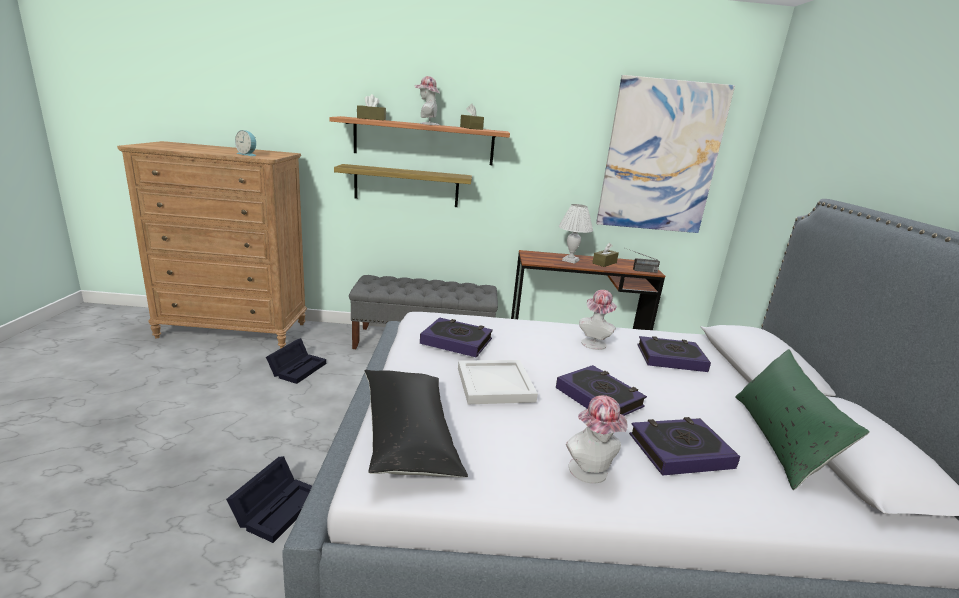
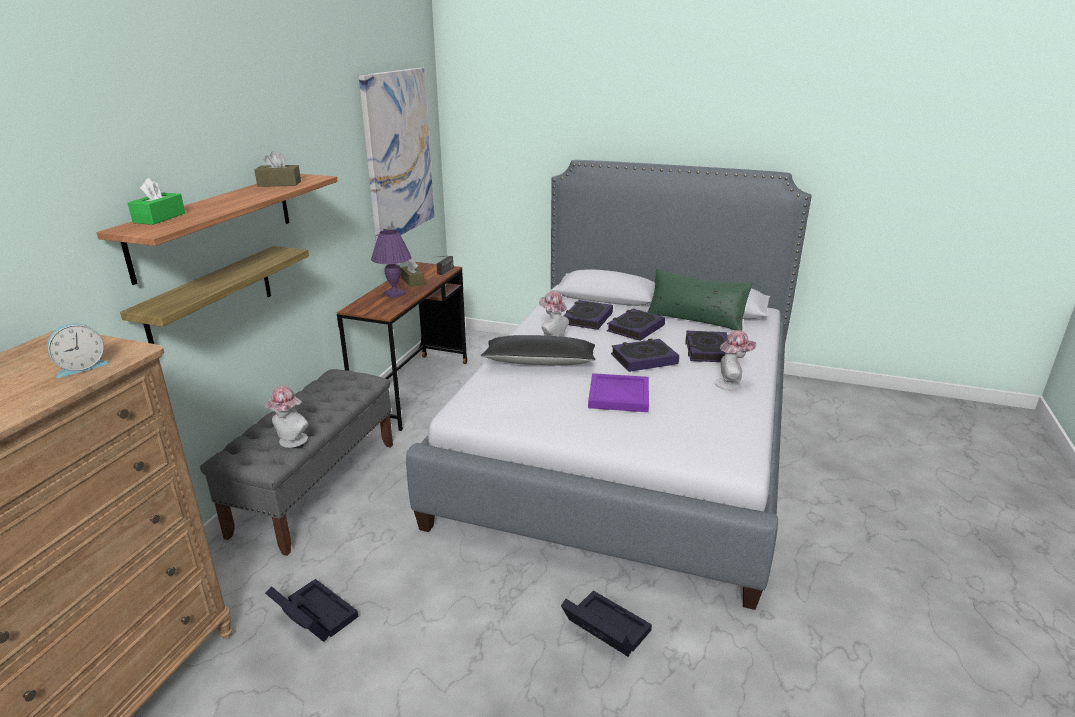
camera: 70 degrees left, 5 degrees up
brown tissue box [357,94,386,120] -> green tissue box [128,178,185,225]
black pillow [364,370,468,478] -> black pillow moved to [481,335,596,366]
hat [414,76,440,125] -> hat moved to [265,386,308,448]
book [420,317,493,357] -> book moved to [607,309,665,341]
white tray [458,360,538,404] -> purple tray [588,373,649,412]
white table lamp [559,204,593,264] -> purple table lamp [371,230,411,299]

